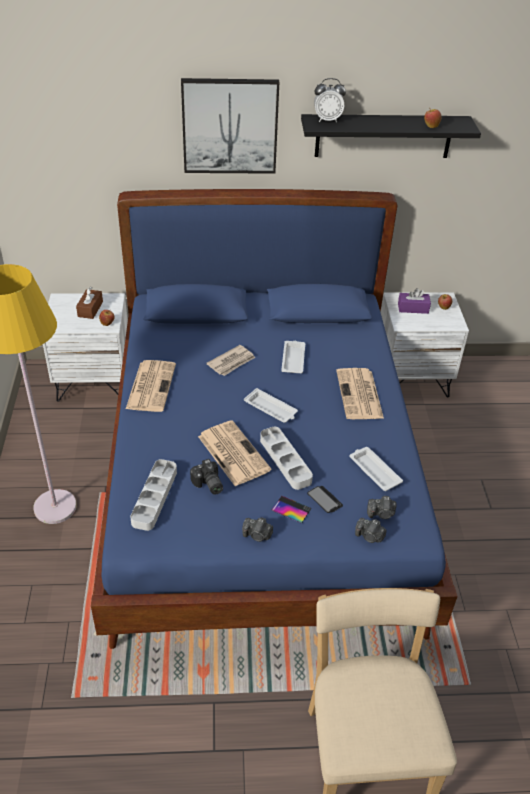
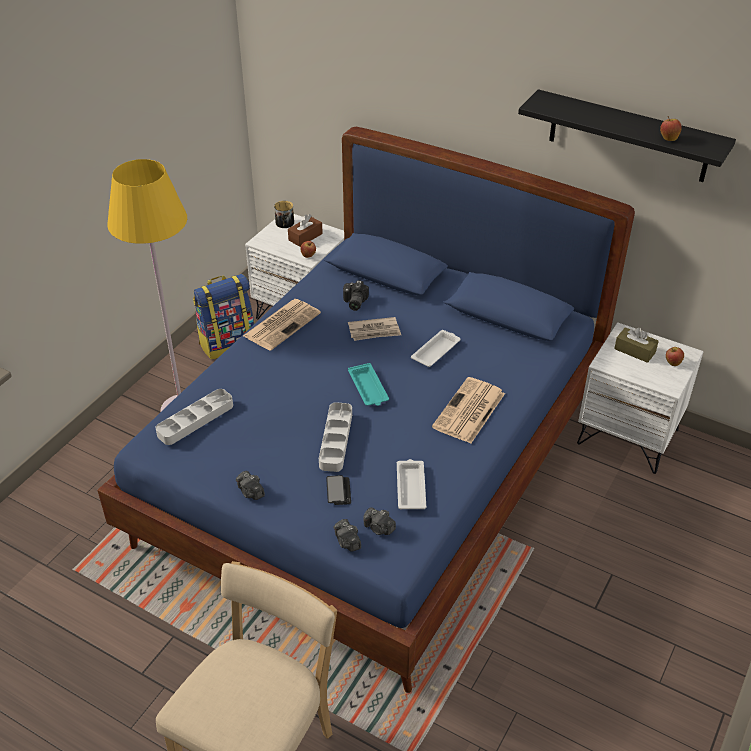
camera: 35 degrees right, 0 degrees up
picture [181,78,279,174] -> none
camera [190,459,223,494] -> camera moved to [343,280,369,311]
newspaper [198,420,271,486] -> none
white tray [244,388,298,423] -> turquoise tray [348,363,389,406]
phone [271,496,311,524] -> none
alarm clock [314,78,346,122] -> none
purple tissue box [398,288,431,314] -> brown tissue box [614,327,659,363]
none -> backpack [193,274,255,360]
none -> mug [274,201,294,228]

